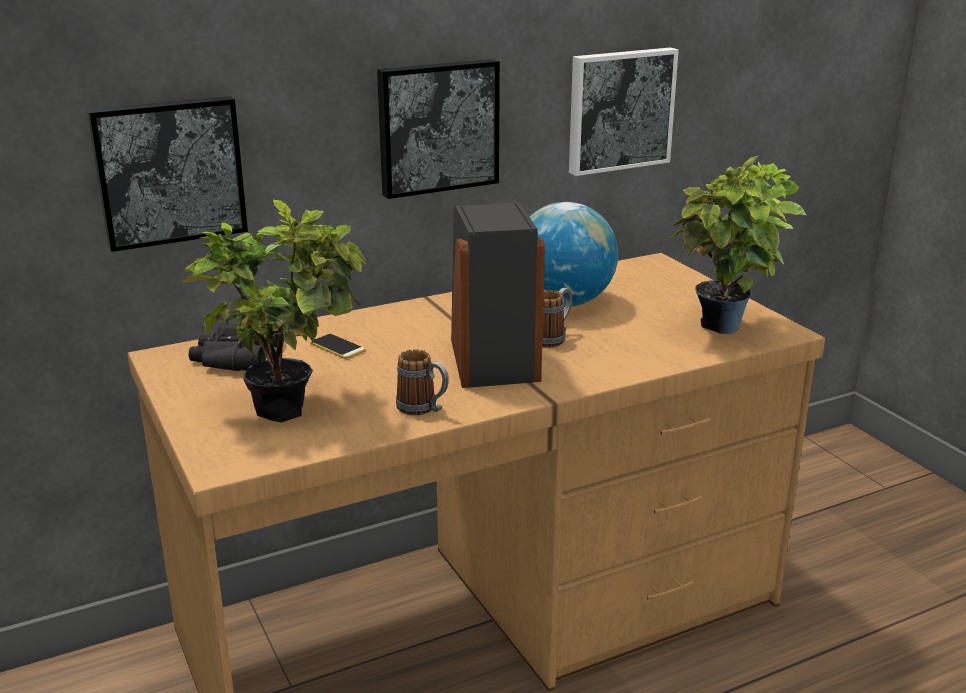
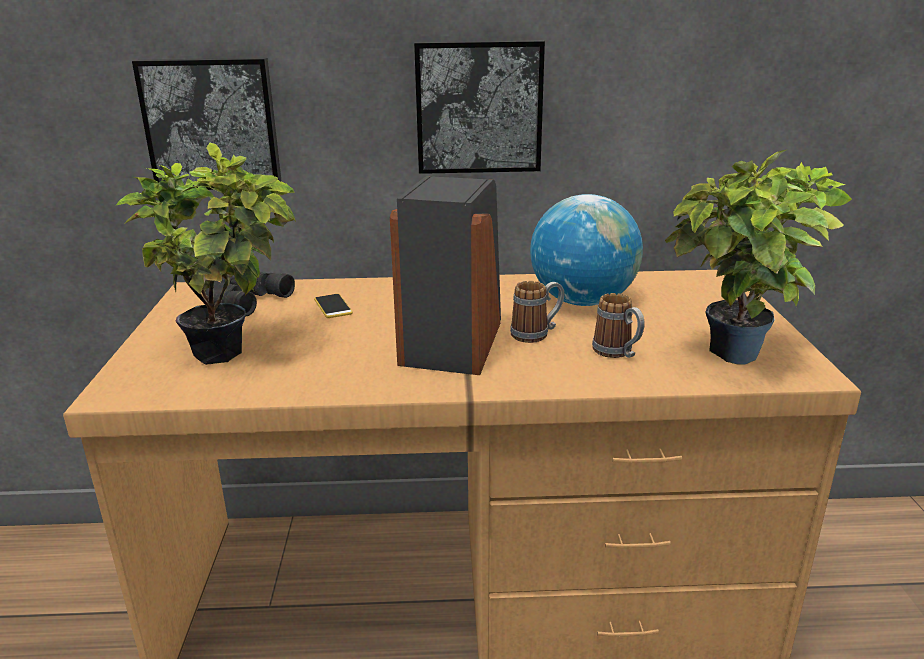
camera: 25 degrees right, 0 degrees up
mug [396,349,449,415] -> mug moved to [592,293,645,358]
picture [569,47,679,176] -> none

